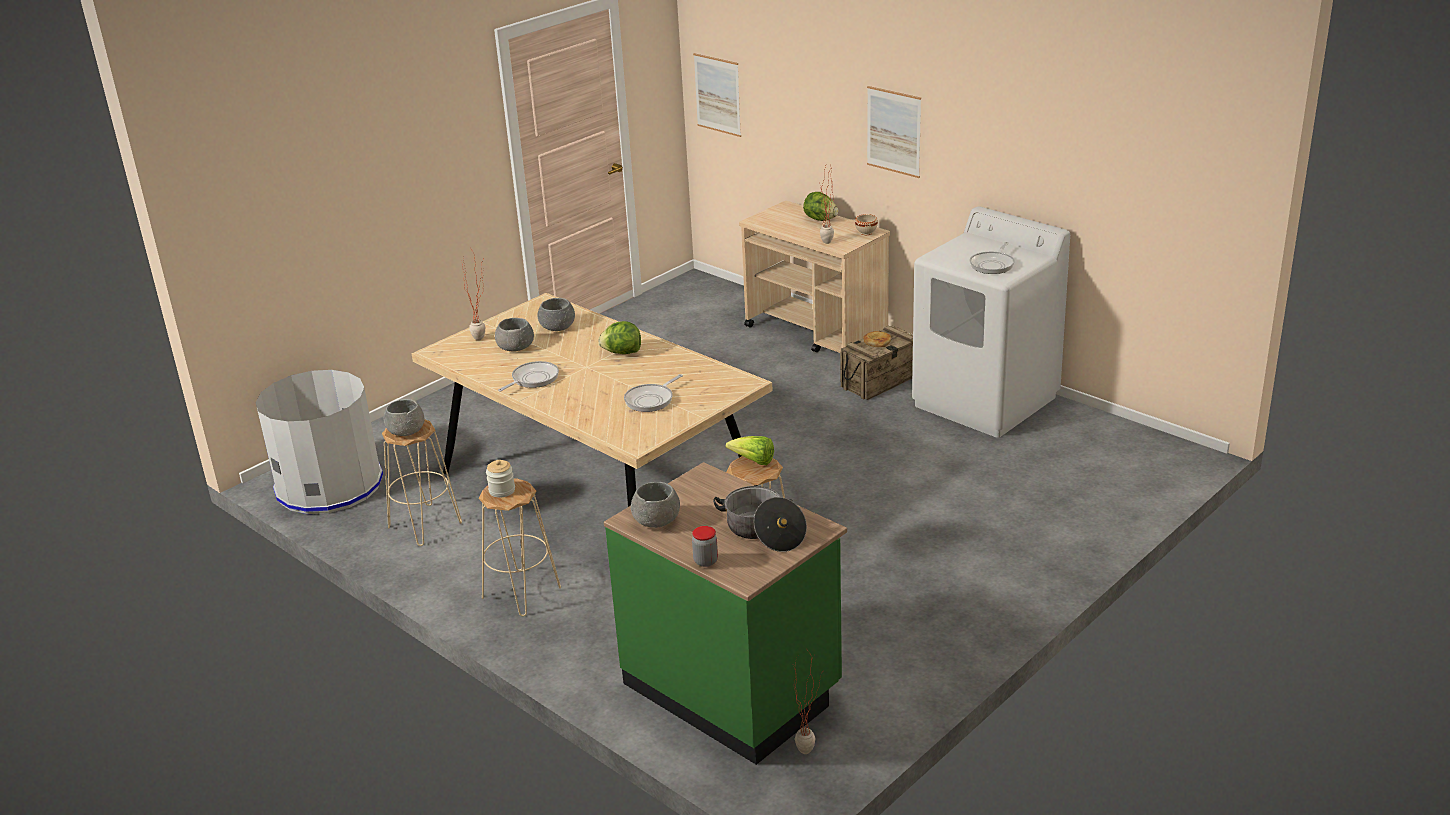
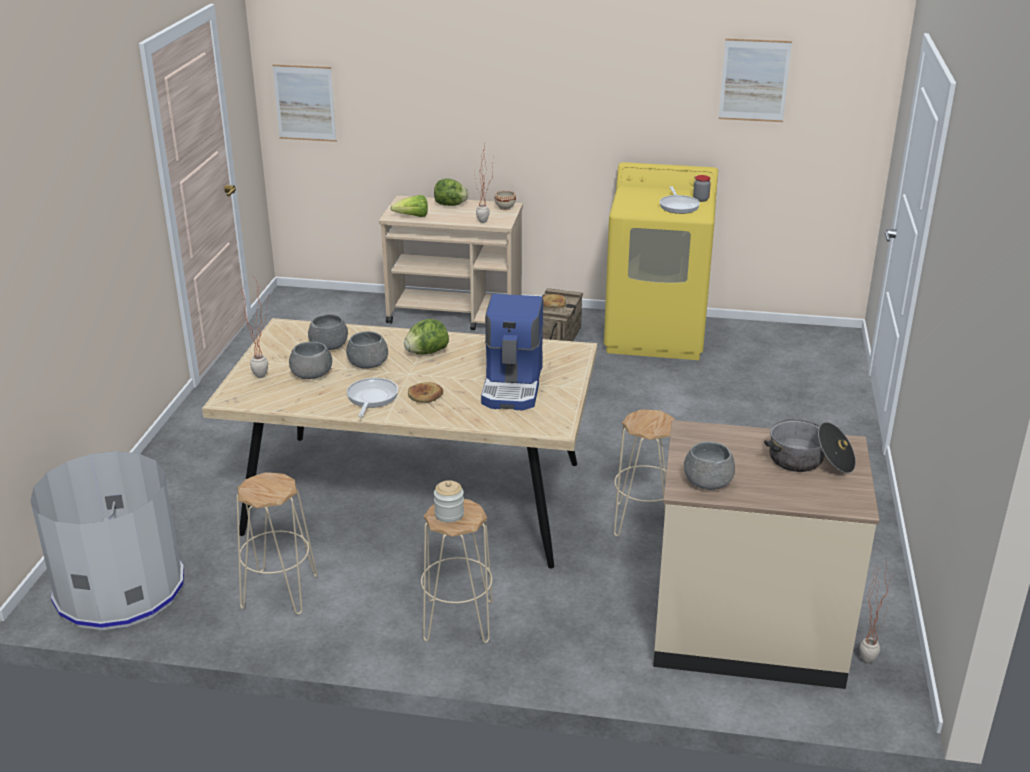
camera: 35 degrees left, 0 degrees up
grey bowl [384,399,425,436] -> grey bowl moved to [346,331,388,369]
green counter [604,462,847,765] -> beige counter [653,420,879,689]
frying pan [624,374,683,412] -> coffee machine [481,294,544,411]
jar [692,526,718,567] -> jar moved to [693,175,711,202]
lettuce [726,436,774,465] -> lettuce moved to [390,195,428,217]
picture [867,86,921,178] -> picture moved to [719,38,792,122]
white washing machine [912,207,1070,438] -> yellow washing machine [604,162,718,360]
none -> bread [408,382,443,403]

